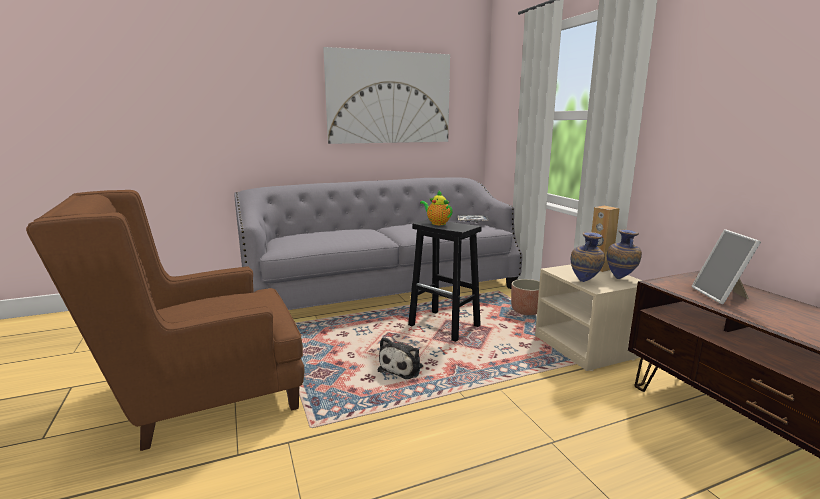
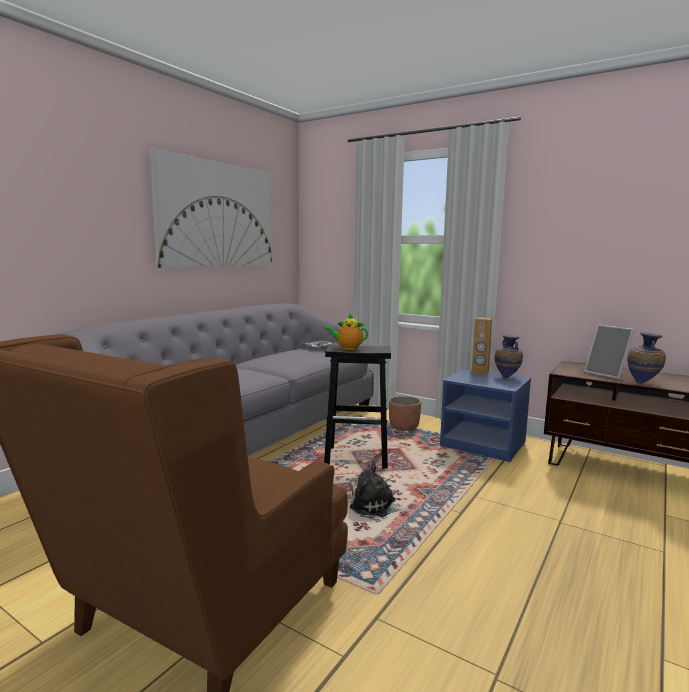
camera: 35 degrees left, 5 degrees down
plush toy [378,337,423,379] -> plush toy turned 120 degrees clockwise [350,463,408,517]
beige nightstand [535,265,642,371] -> blue nightstand [440,368,531,462]
vase [571,232,605,282] -> vase moved to [627,332,666,383]

